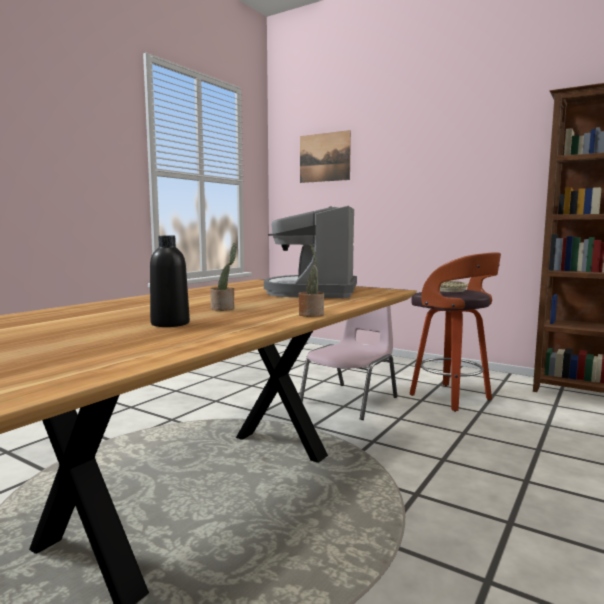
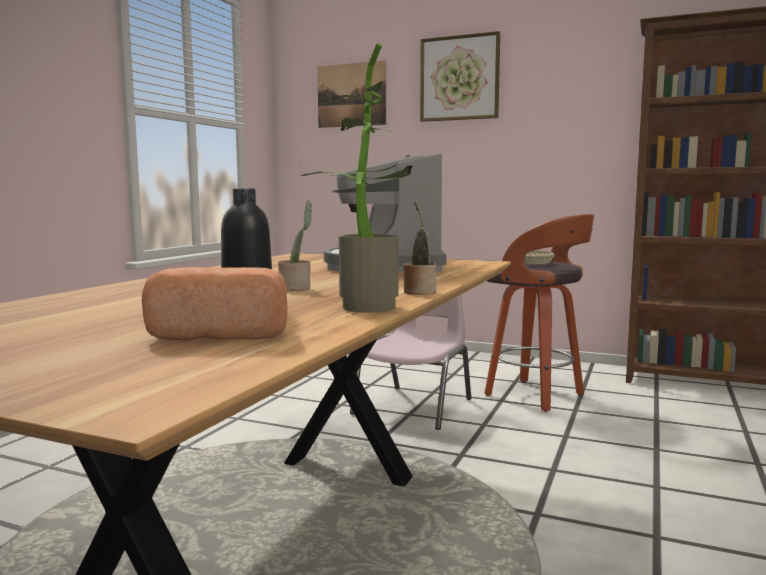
camera: 10 degrees left, 0 degrees up
none -> bread [142,267,287,340]
none -> potted plant [301,43,413,313]
none -> picture [420,31,500,122]

